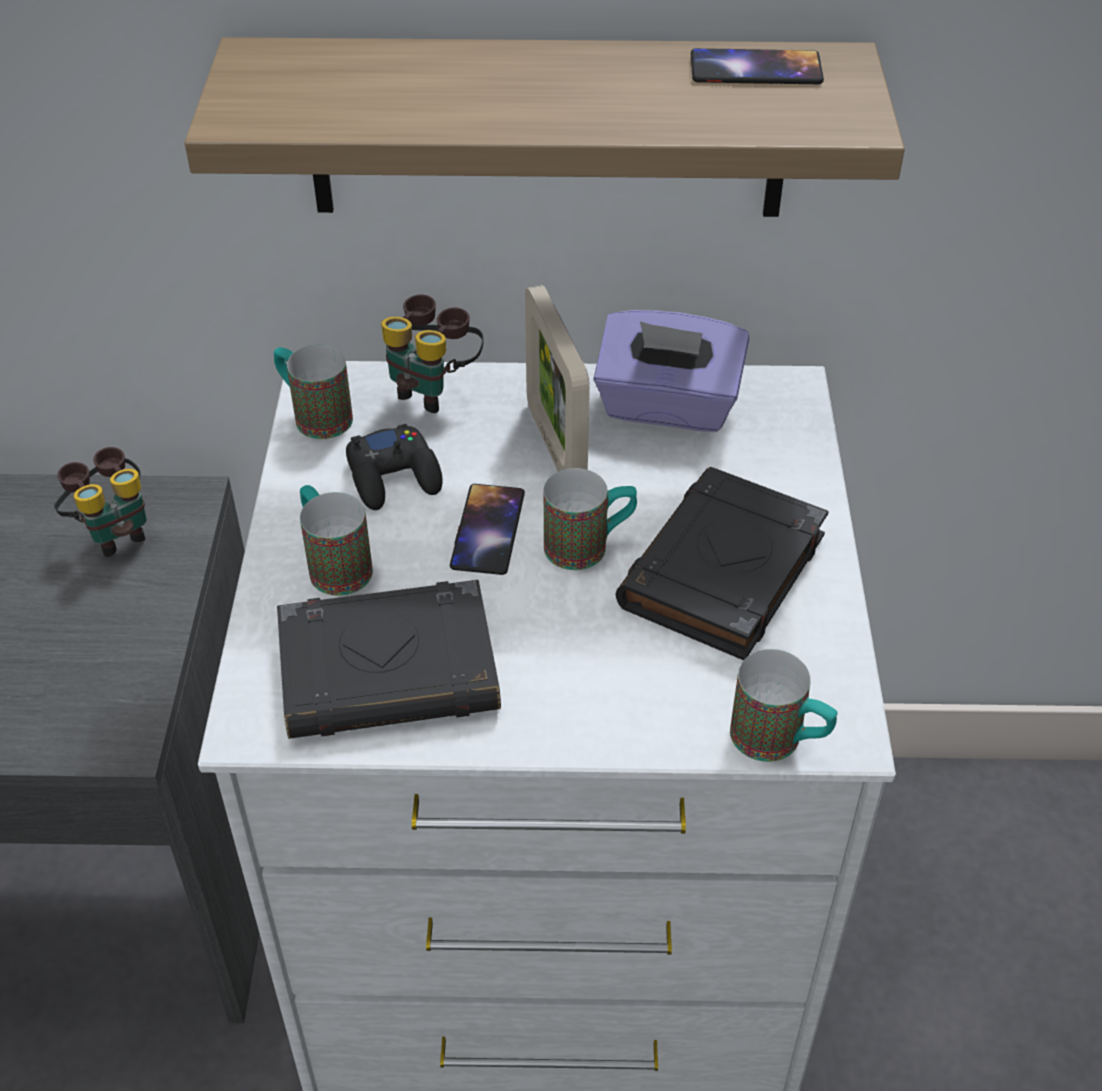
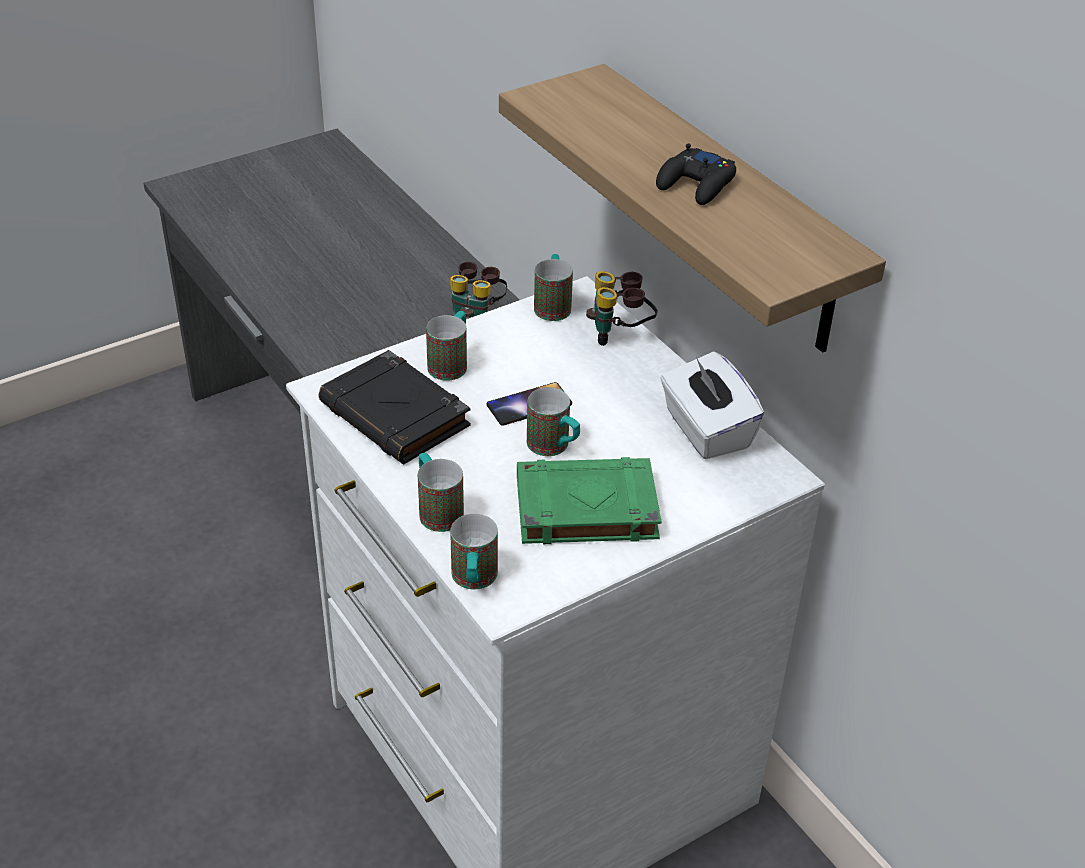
camera: 55 degrees right, 5 degrees down
black game controller [346,424,443,510] -> black game controller moved to [656,144,736,205]
picture frame [525,285,590,471] -> none
purple tissue box [593,310,749,432] -> white tissue box [660,351,765,459]
black book [616,467,829,660] -> green book [517,457,662,544]
phone [691,48,824,84] -> none
none -> mug [418,453,464,532]

